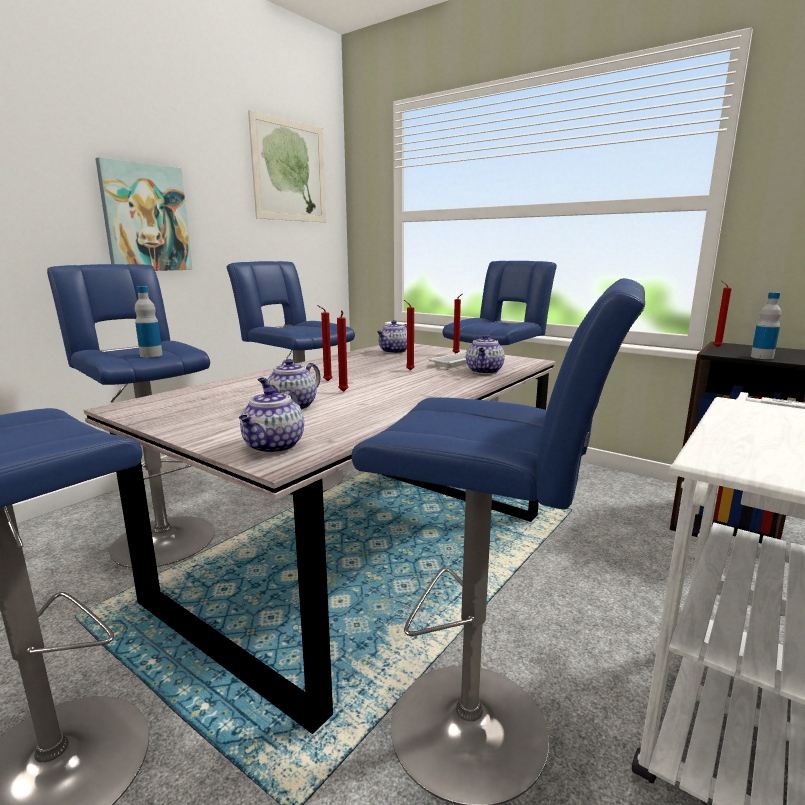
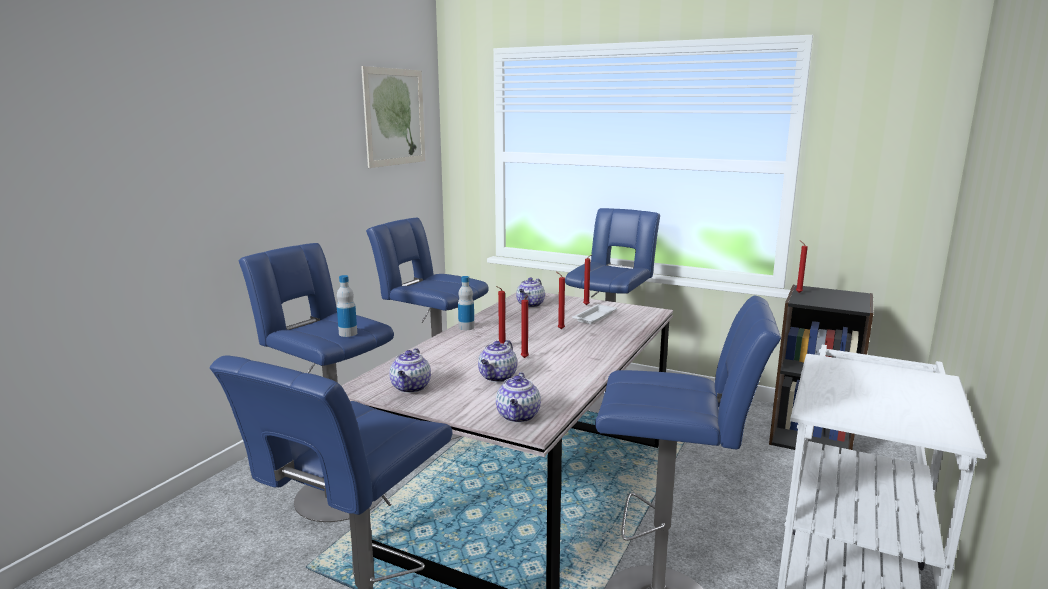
camera: 10 degrees left, 0 degrees up
picture [95,157,193,271] -> none
teapot [466,334,505,374] -> teapot moved to [389,348,431,393]
bottle [751,292,781,359] -> bottle moved to [458,276,475,330]

